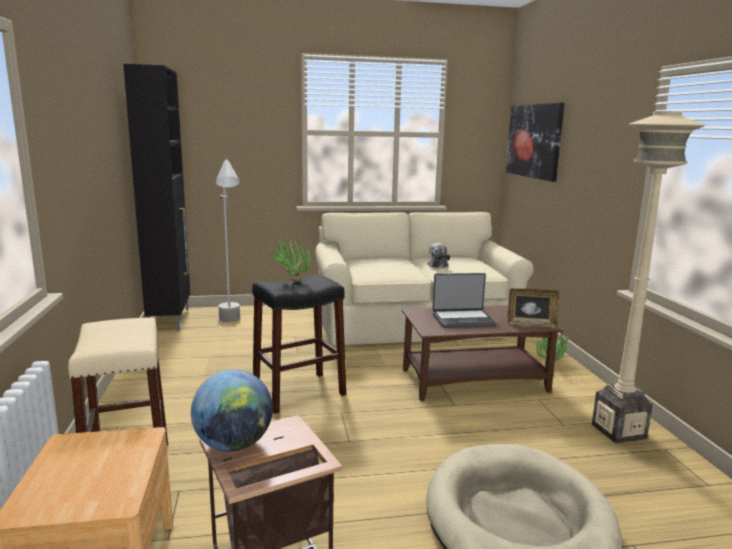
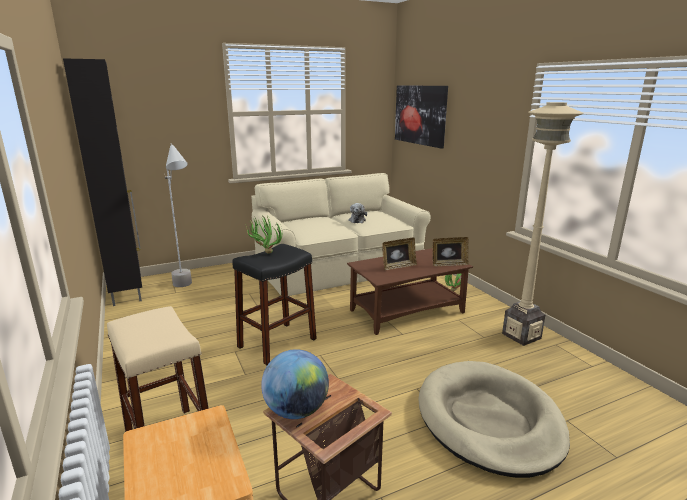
camera: 15 degrees left, 5 degrees up
laptop [432,273,496,328] -> picture frame [382,237,417,270]

